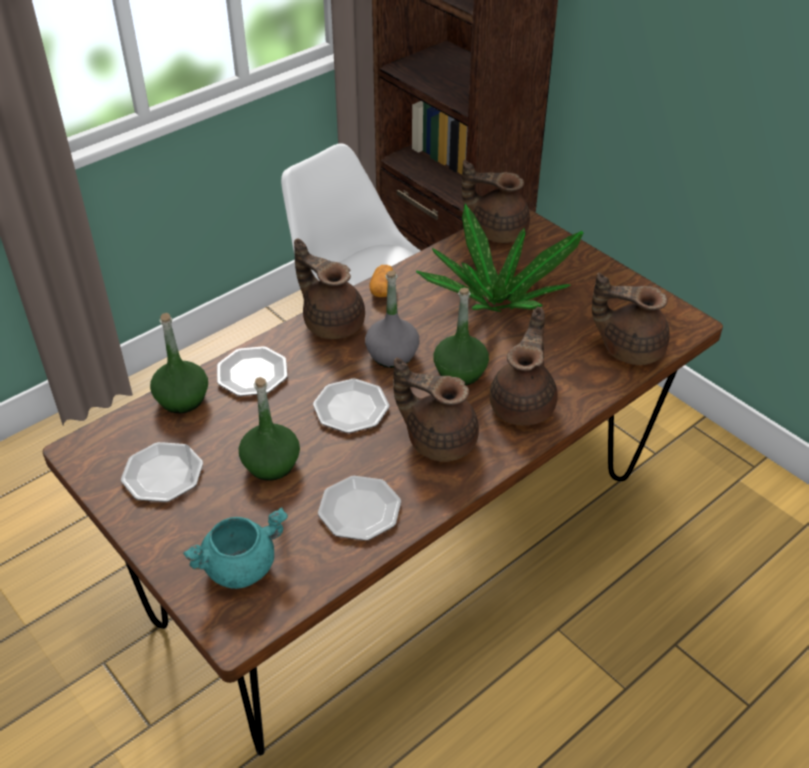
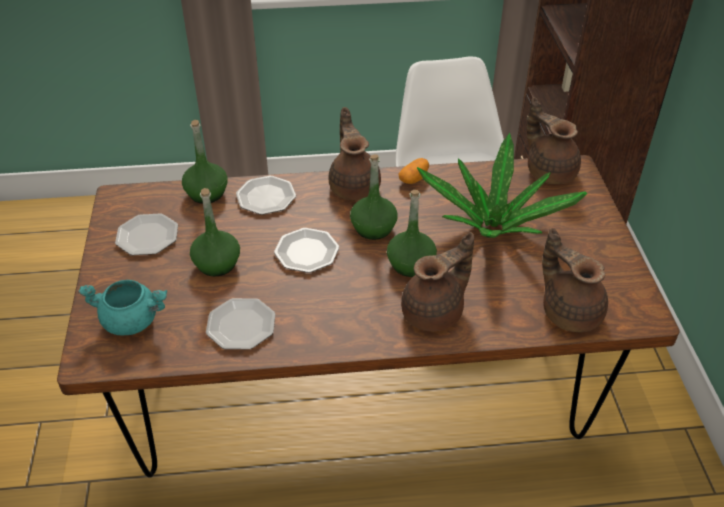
camera: 35 degrees right, 0 degrees up
grey bottle [365,270,419,368] -> green bottle [350,154,398,240]
brown teapot [393,358,479,462] -> none

